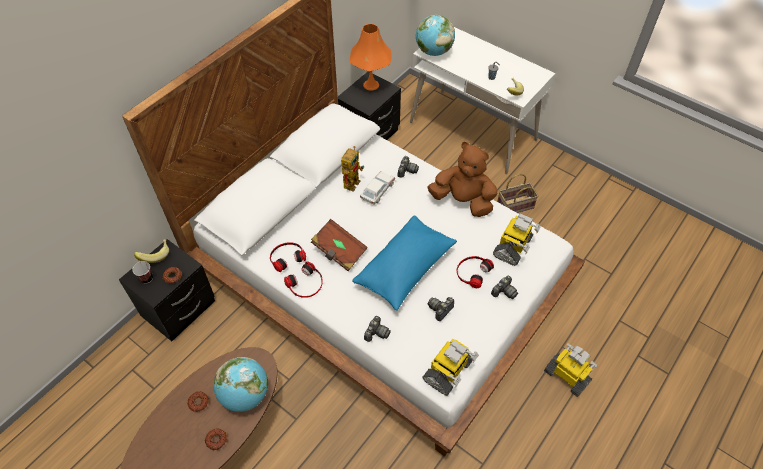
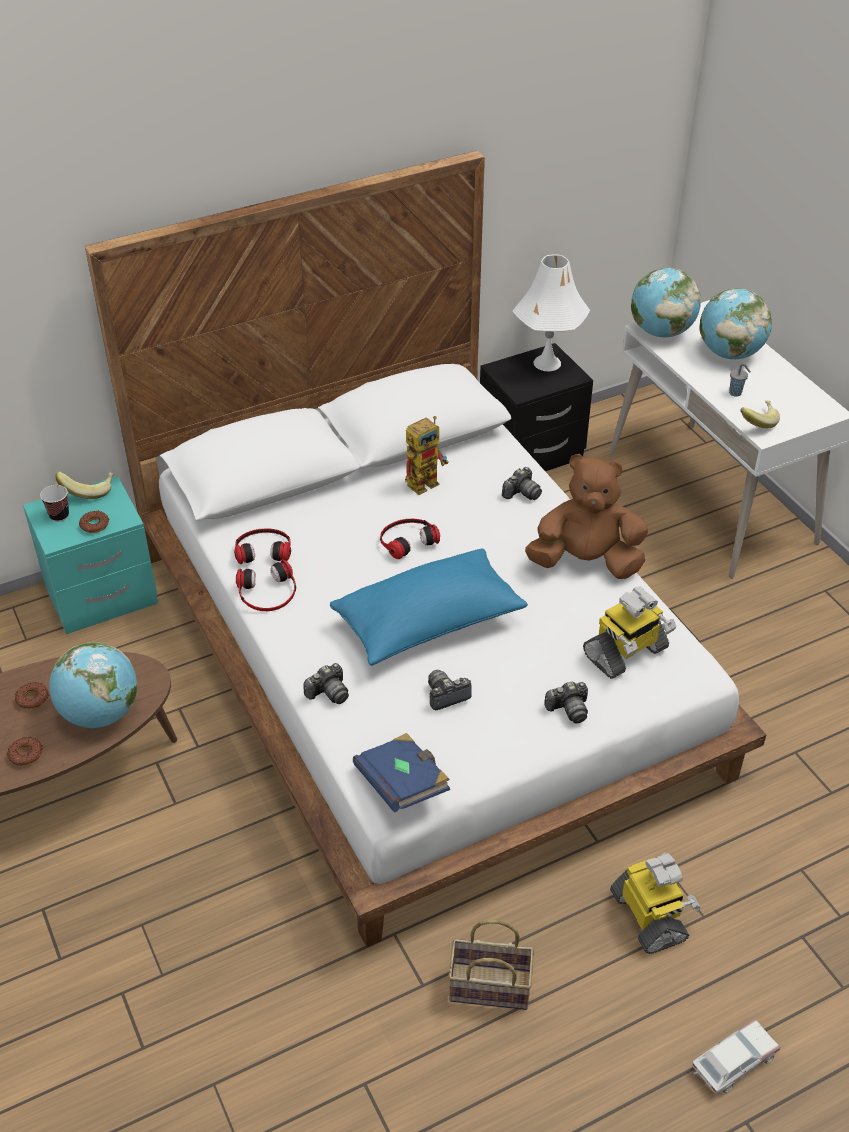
camera: 25 degrees right, 10 degrees down
black nightstand [119,239,215,341] -> turquoise nightstand [23,476,158,634]
brown book [311,219,368,271] -> none
orange table lamp [350,23,392,91] -> white table lamp [513,255,590,371]
toy car [360,171,395,205] -> toy car moved to [692,1019,780,1094]
toy robot [422,339,479,396] -> blue book [353,733,450,812]
brown plush toy [427,142,498,217] -> brown plush toy turned 45 degrees counterclockwise [525,454,648,579]
headphones [457,256,494,288] -> headphones moved to [380,519,440,559]
basket [497,174,538,213] -> basket moved to [448,920,534,1010]
none -> globe [700,288,772,359]

